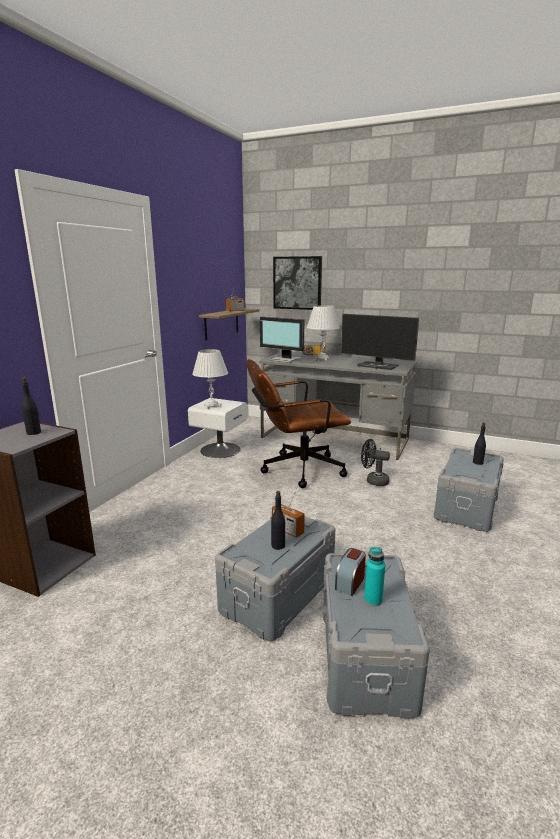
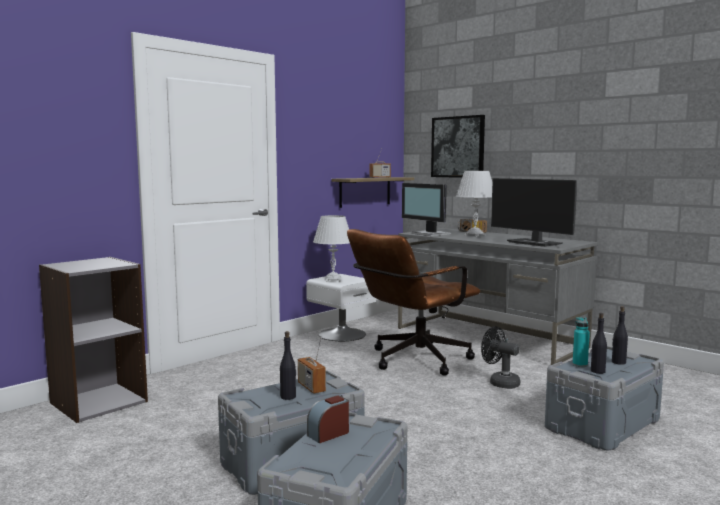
camera: 20 degrees right, 10 degrees down
black bottle [22,377,41,435] -> black bottle moved to [591,313,607,374]
brown office chair [246,359,351,488] -> brown office chair turned 45 degrees counterclockwise [347,229,480,376]
turquoise bottle [364,547,385,607] -> turquoise bottle moved to [573,317,590,367]

